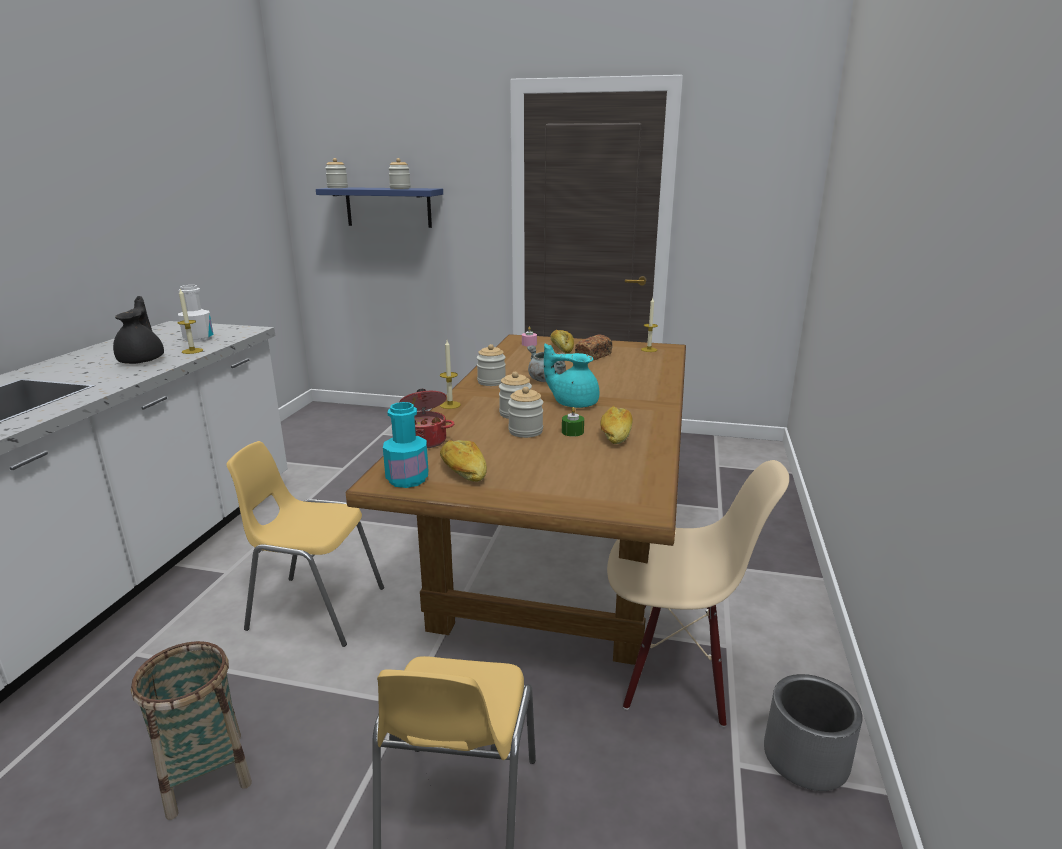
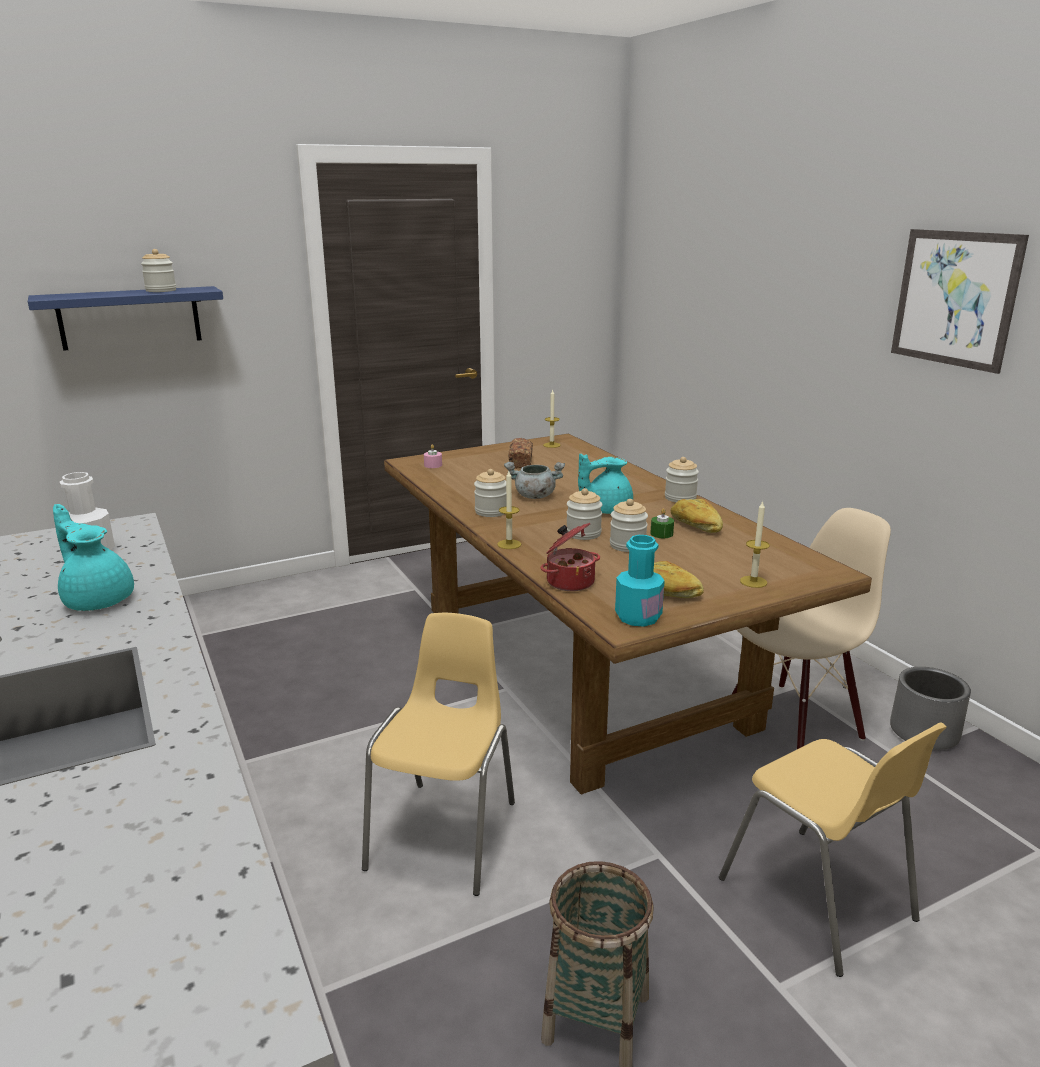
camera: 40 degrees left, 0 degrees up
black teapot [113,296,164,364] -> turquoise teapot [53,504,134,611]
candle [178,289,203,354] -> candle moved to [740,500,770,588]
yellow chair [227,441,384,647] -> yellow chair turned 135 degrees clockwise [362,613,515,896]
jar [325,158,348,188] -> jar moved to [665,457,699,503]
bread [550,330,574,353] -> none
none -> picture [891,229,1029,374]

